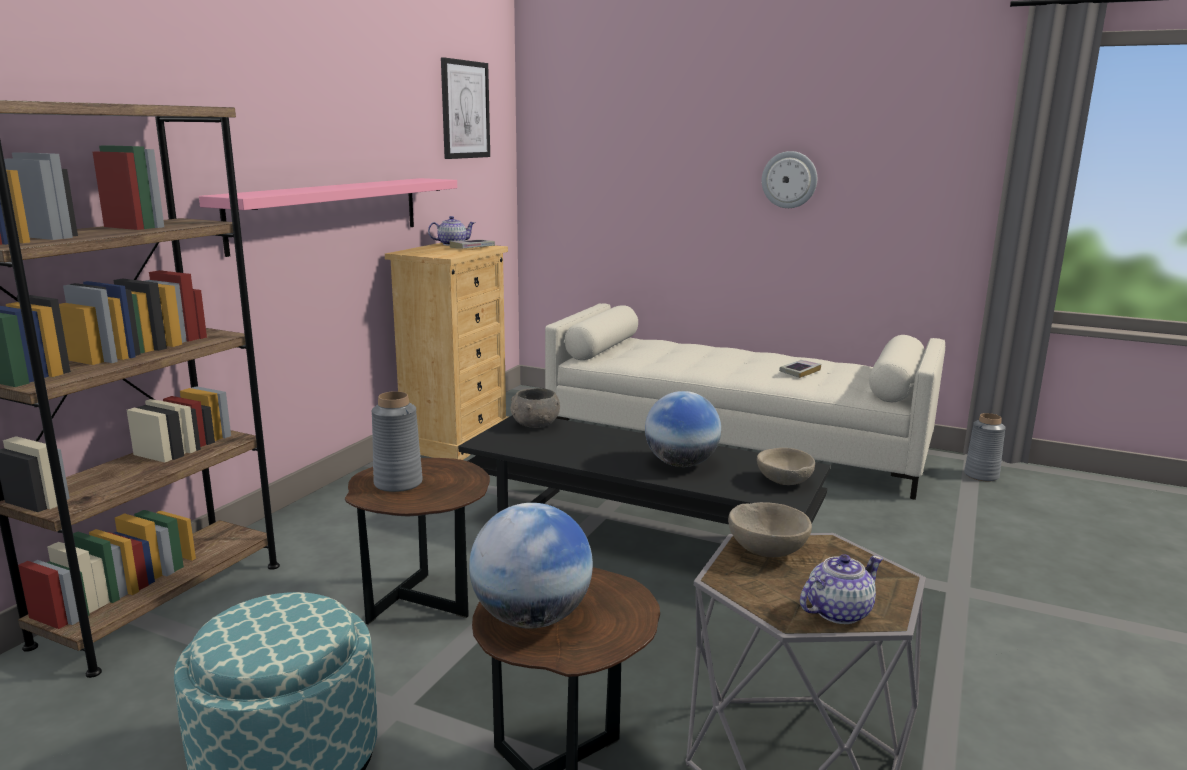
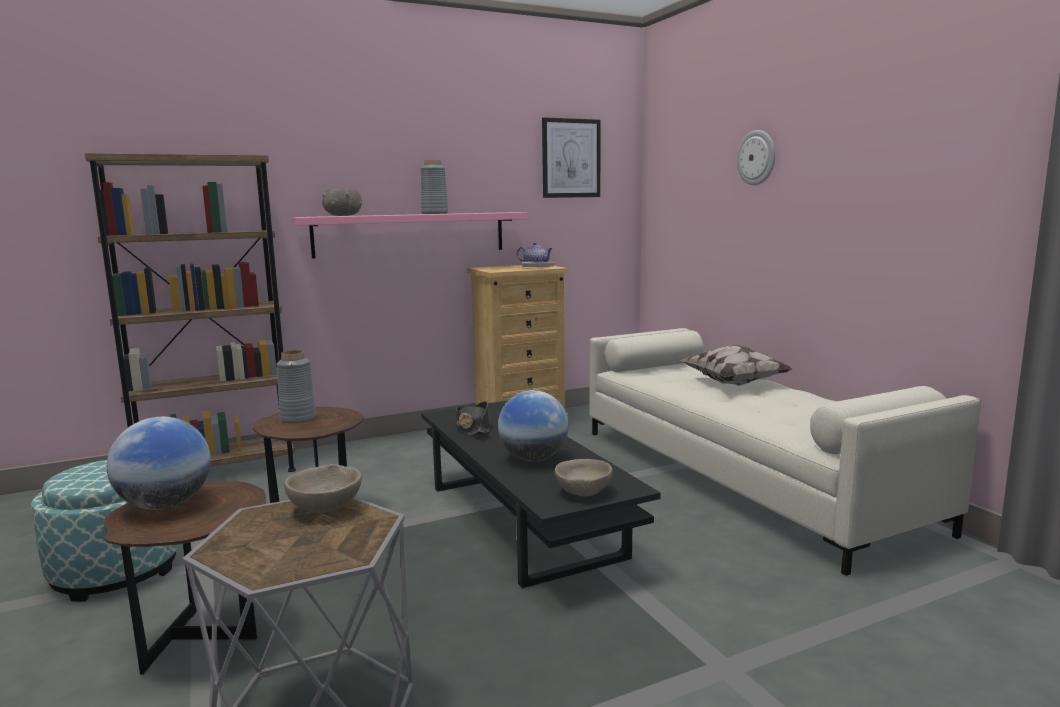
camera: 40 degrees right, 5 degrees down
grey bowl [511,388,560,428] -> grey bowl moved to [322,189,362,216]
wall clock [762,151,817,208] -> wall clock moved to [737,130,775,185]
book [779,360,821,378] -> none
teapot [800,554,883,624] -> none
grey vase [964,413,1006,481] -> grey vase moved to [421,160,448,214]
none -> black hat [456,401,489,435]
none -> pillow [679,345,792,386]

